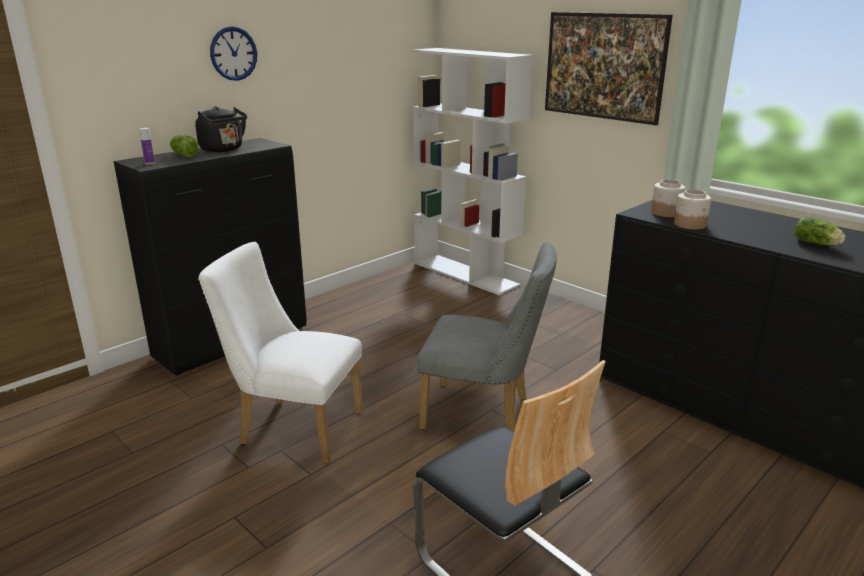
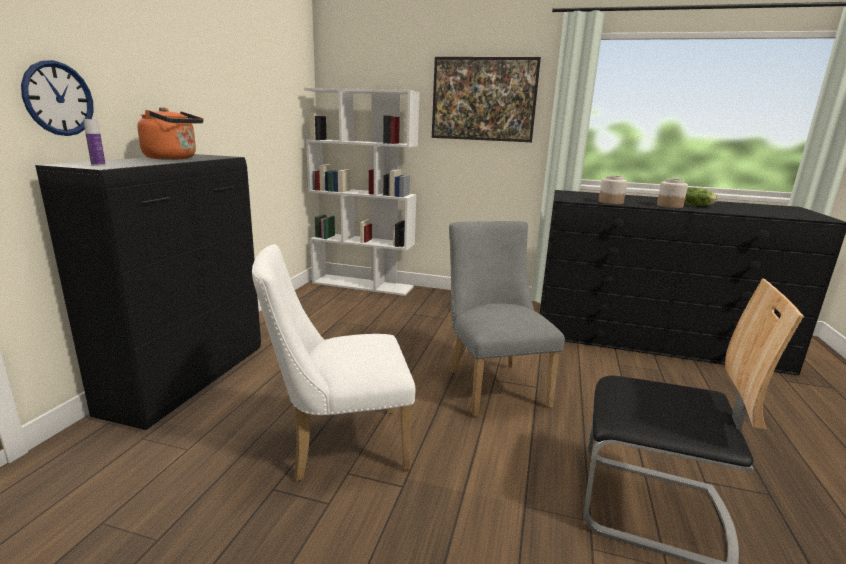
camera: 30 degrees left, 5 degrees down
lettuce [170,135,199,158] -> none
black kettle [195,106,247,152] -> orange kettle [137,107,203,160]
wall clock [210,27,257,81] -> wall clock moved to [21,60,94,136]
grey chair [417,242,557,431] -> grey chair turned 90 degrees counterclockwise [449,221,565,417]
jar [651,179,686,217] -> jar moved to [657,178,688,208]

